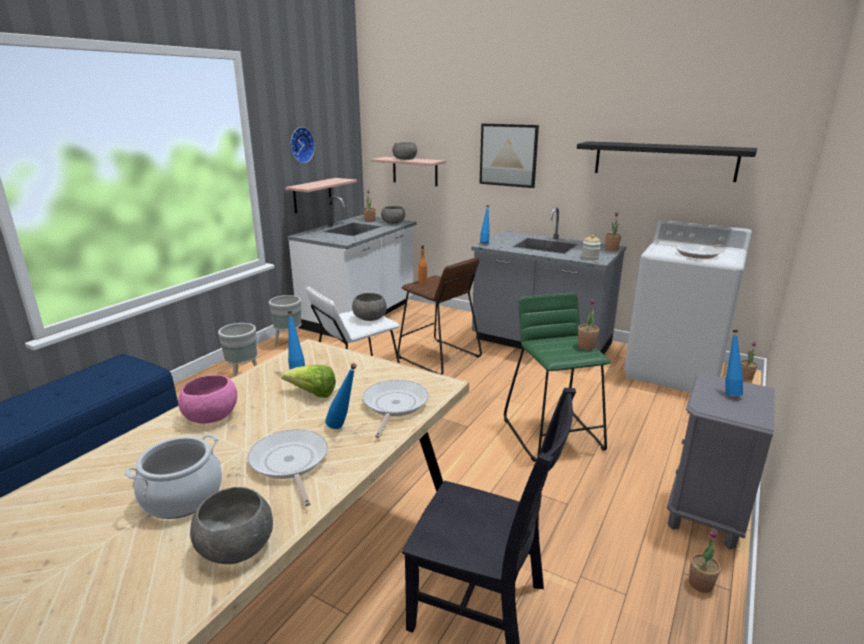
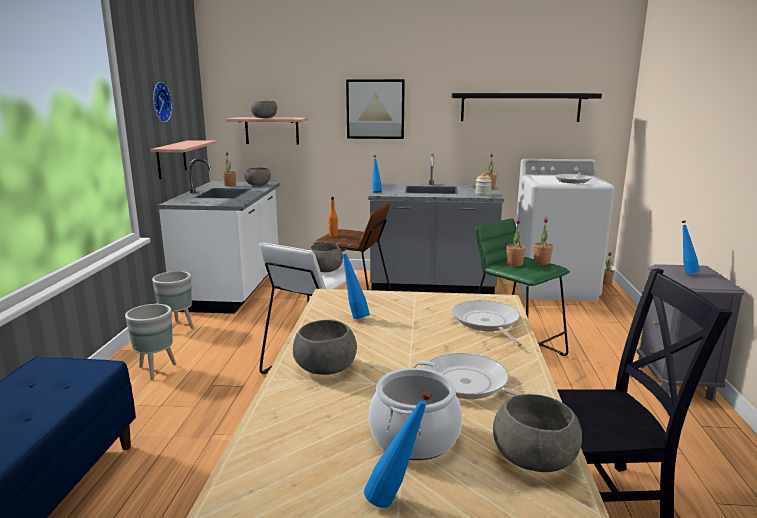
camera: 25 degrees left, 5 degrees down
pink bowl [178,375,237,424] -> grey bowl [293,320,357,375]
lettuce [281,365,336,398] -> none
blue bottle [325,363,357,429] -> blue bottle moved to [364,391,432,508]
potted plant [689,529,721,593] -> potted plant moved to [506,218,526,267]

